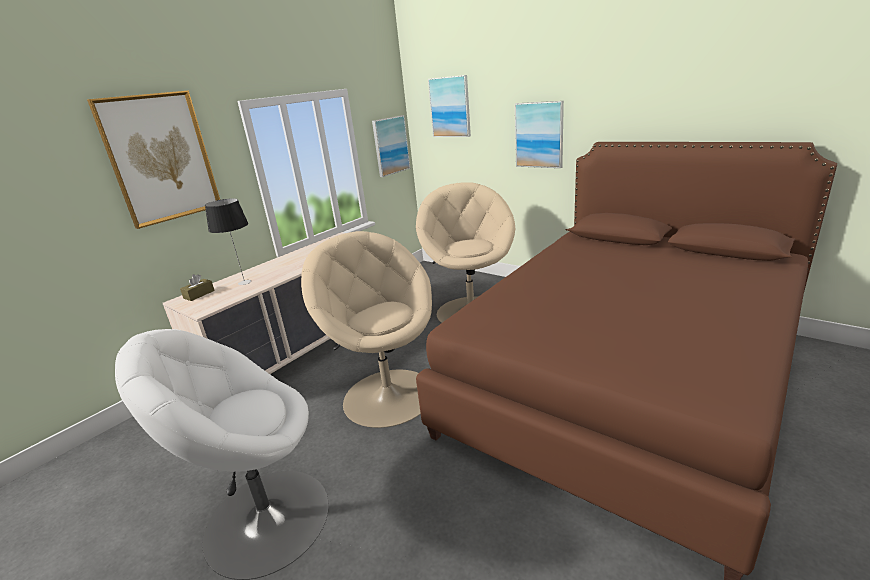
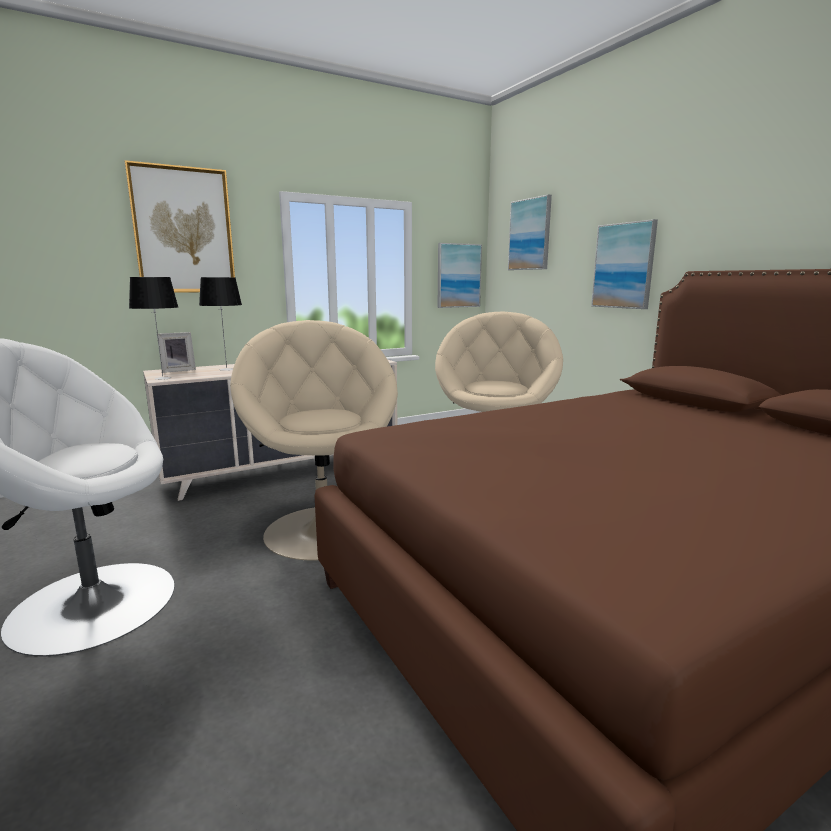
camera: 20 degrees right, 10 degrees down
brown tissue box [180,274,215,301] -> picture frame [157,332,196,373]
none -> table lamp [129,277,178,380]

